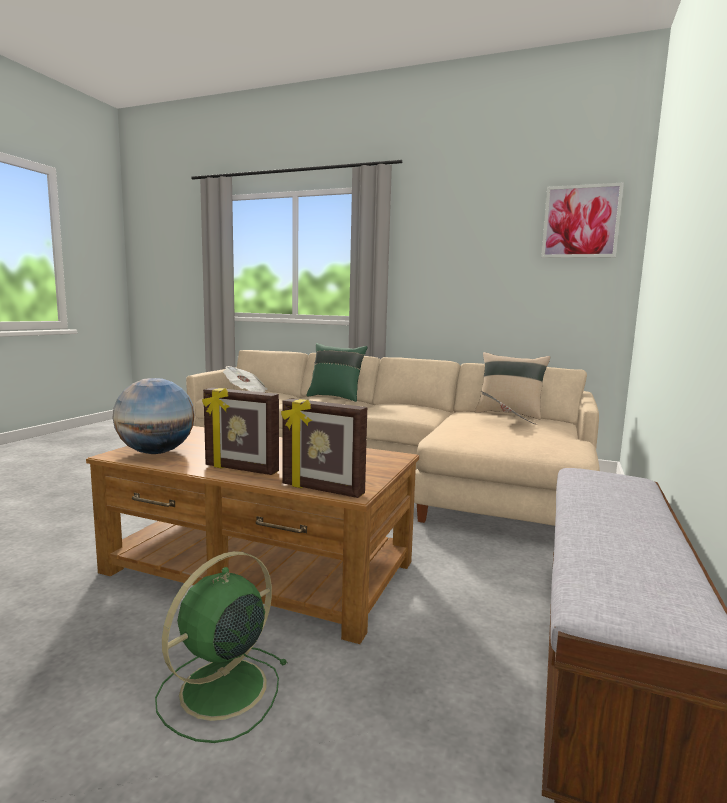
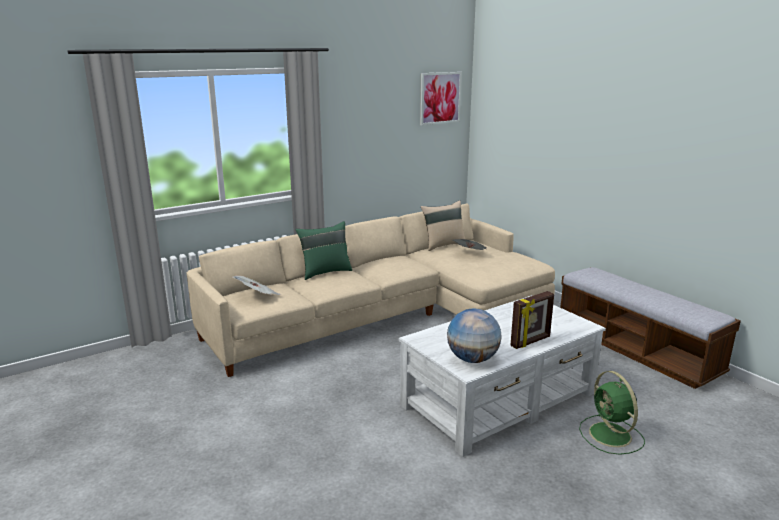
camera: 55 degrees left, 10 degrees up
brown coffee table [86,426,419,644] -> white coffee table [399,295,606,457]
picture frame [281,398,367,498] -> none

